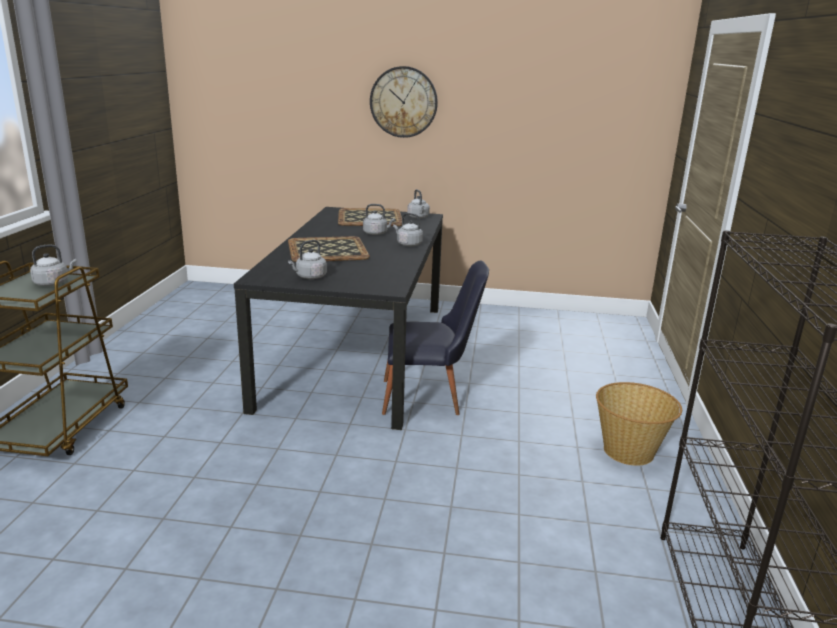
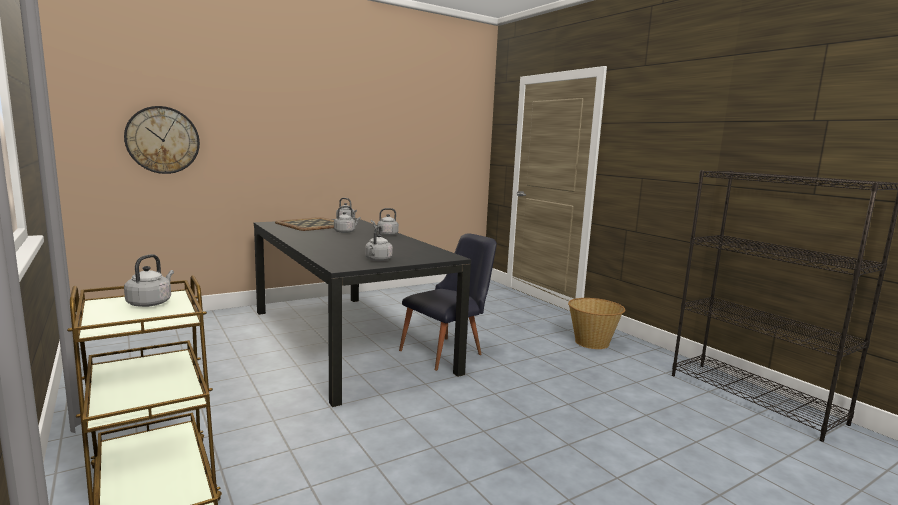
camera: 40 degrees left, 10 degrees down
tray [288,236,370,262] -> none
wall clock [370,66,438,138] -> wall clock moved to [124,106,200,174]

